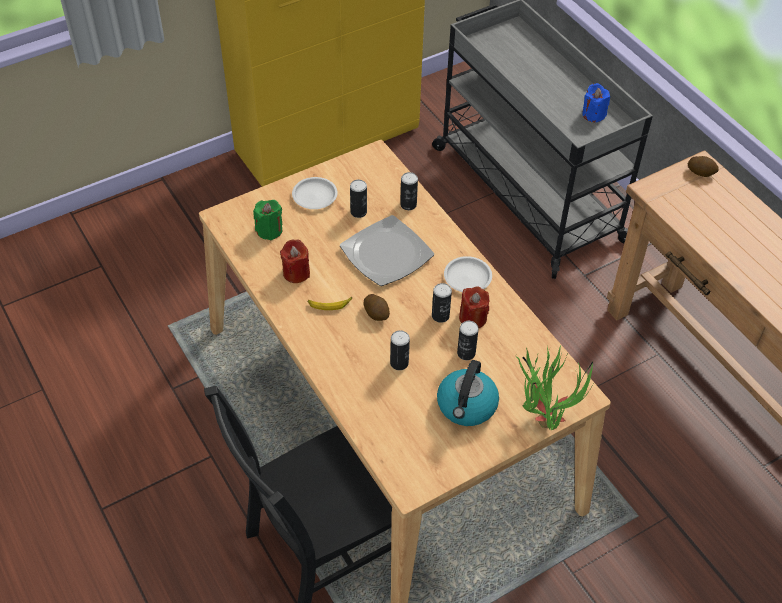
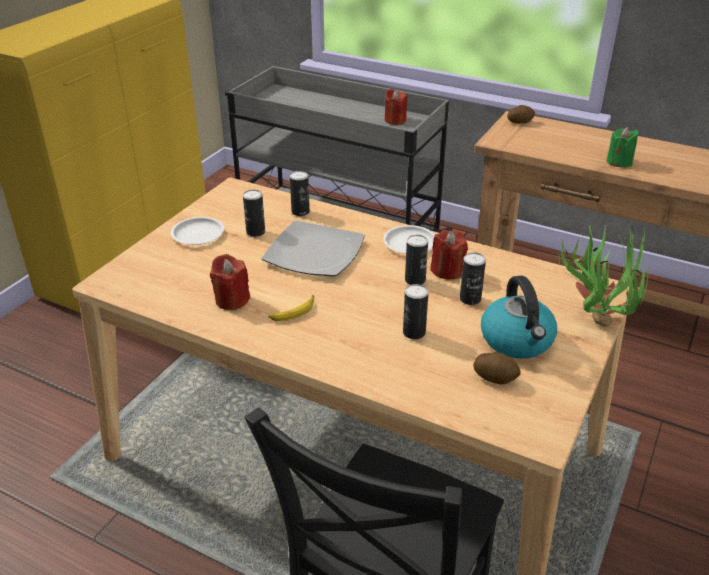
camera: 30 degrees left, 15 degrees down
green candle [253,200,282,240] -> green candle moved to [606,127,639,167]
potato [363,294,390,321] -> potato moved to [473,353,520,385]
blue candle [582,83,610,122] -> red candle [385,89,407,125]

